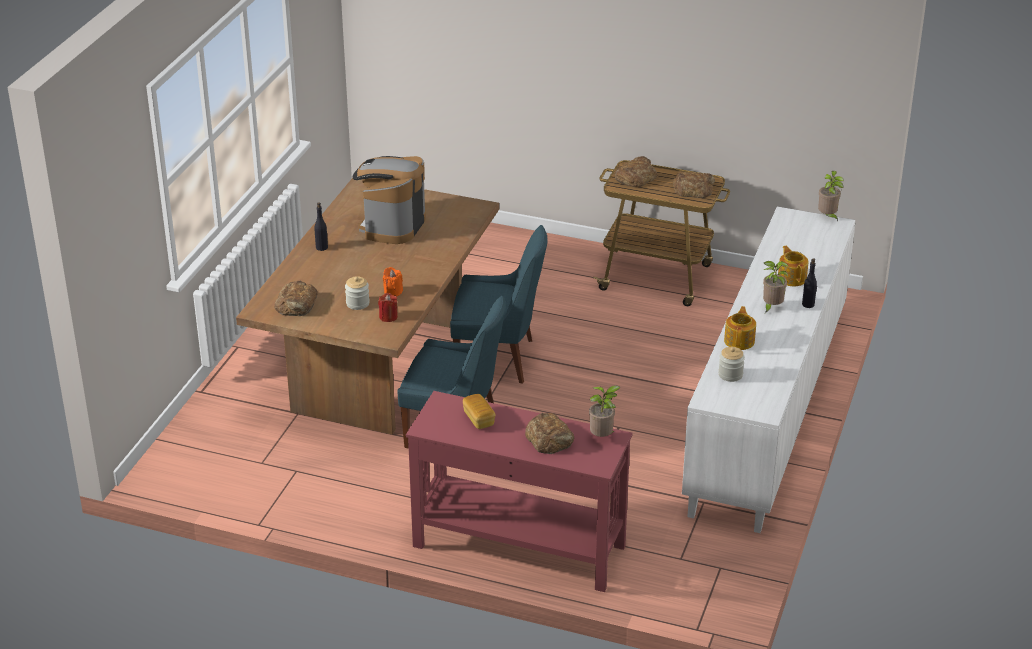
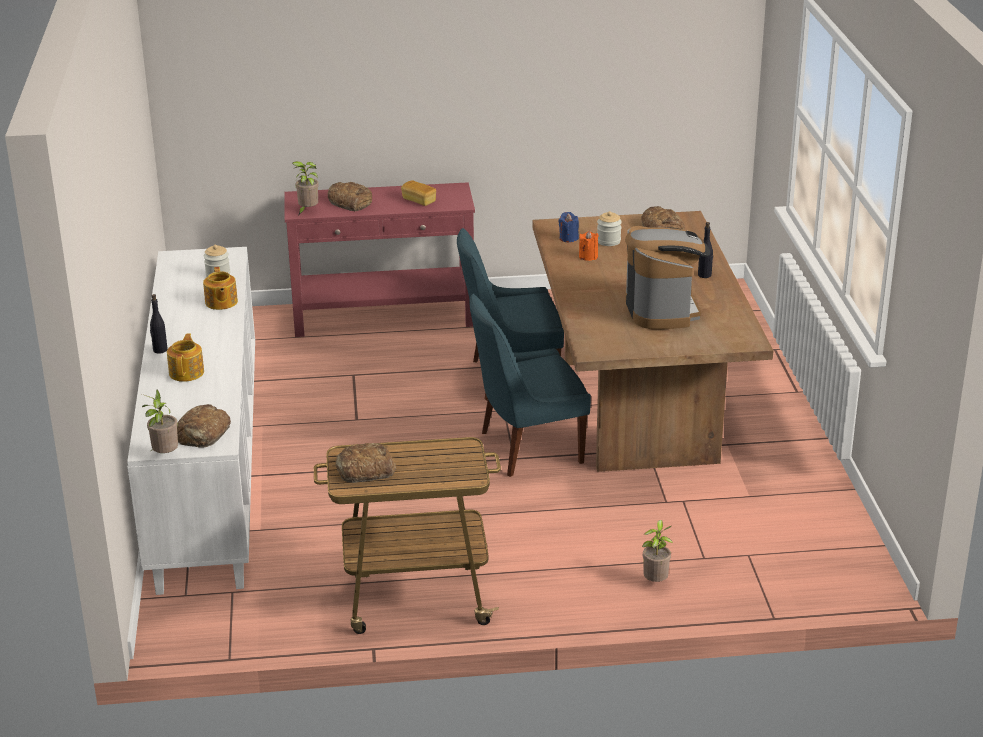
camera: 155 degrees right, 5 degrees down
red candle [378,293,398,322] -> blue candle [559,212,579,243]
bread [615,156,657,187] -> bread moved to [177,404,231,448]
potted plant [763,261,788,313] -> potted plant moved to [642,520,673,582]
teapot [778,246,809,286] -> teapot turned 135 degrees counterclockwise [167,333,204,382]

